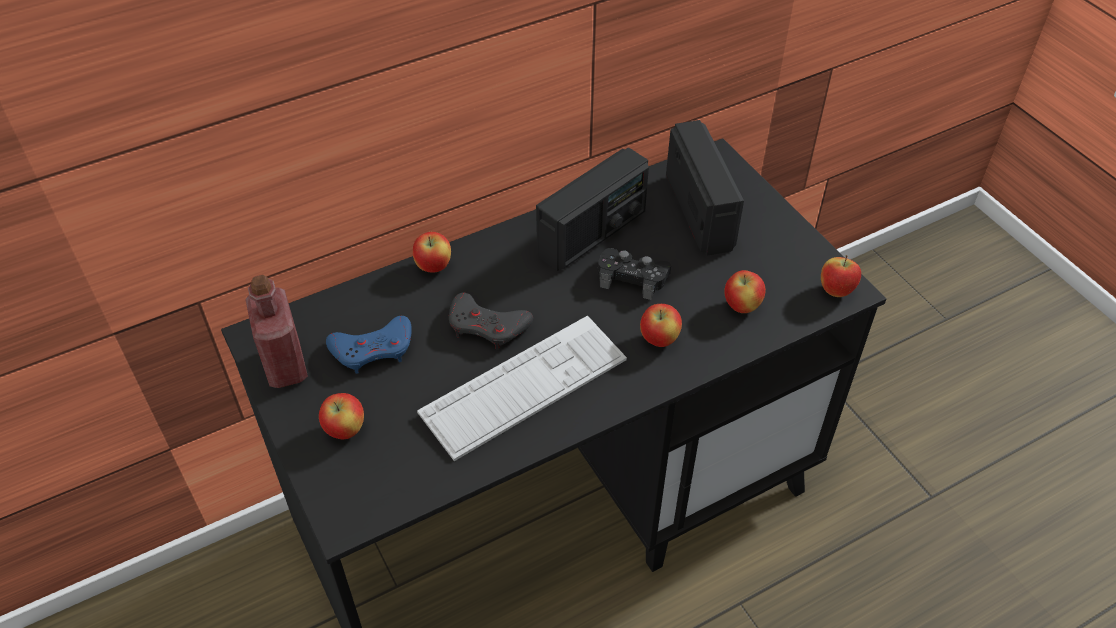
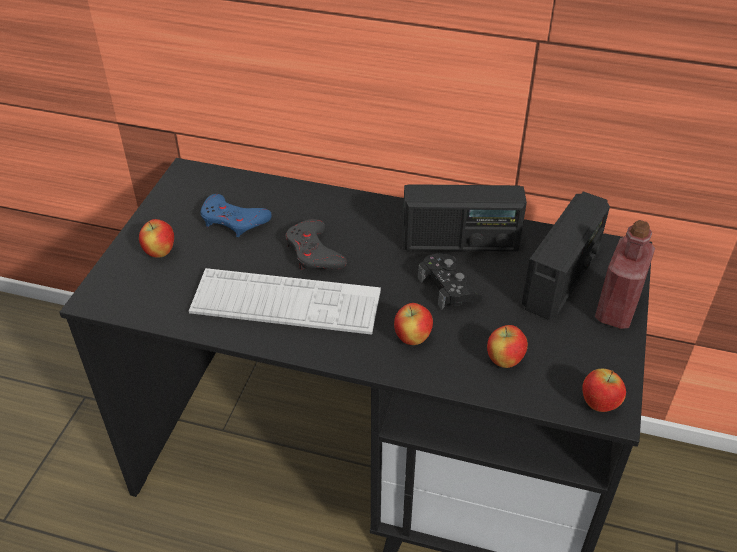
camera: 45 degrees right, 5 degrees down
red bottle [245,275,308,388] -> red bottle moved to [595,220,655,329]
apple [413,232,451,273] -> none

